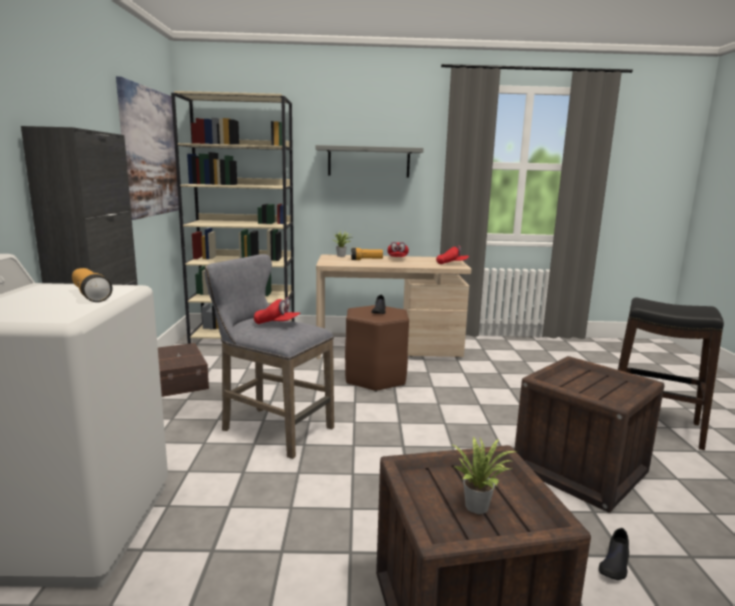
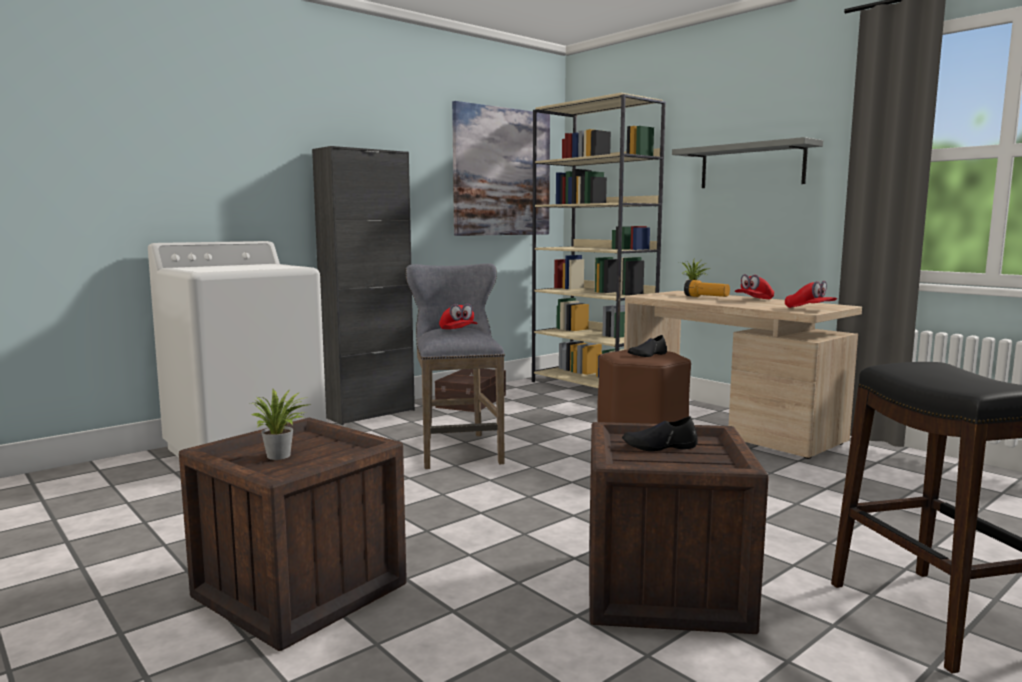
camera: 50 degrees right, 5 degrees down
flashlight [72,268,112,302] -> none
black shoe [599,528,629,580] -> black shoe moved to [622,416,698,451]

